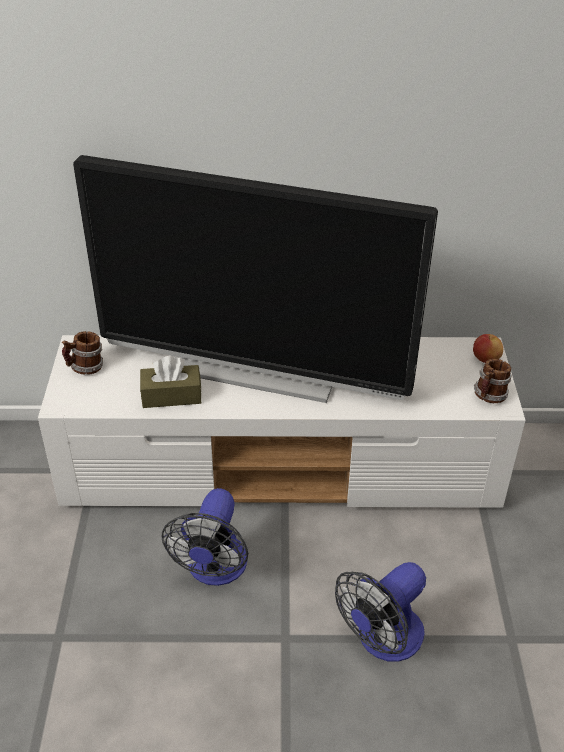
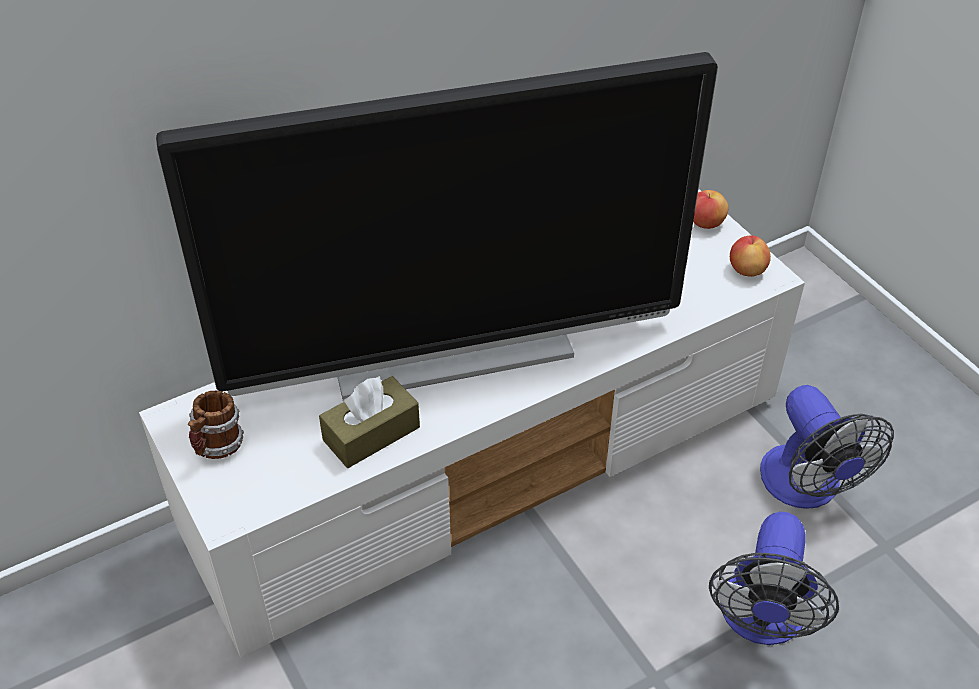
camera: 30 degrees left, 5 degrees up
fan [162,488,248,586] -> fan moved to [760,385,894,509]
mug [474,359,512,403] -> apple [730,235,771,277]

